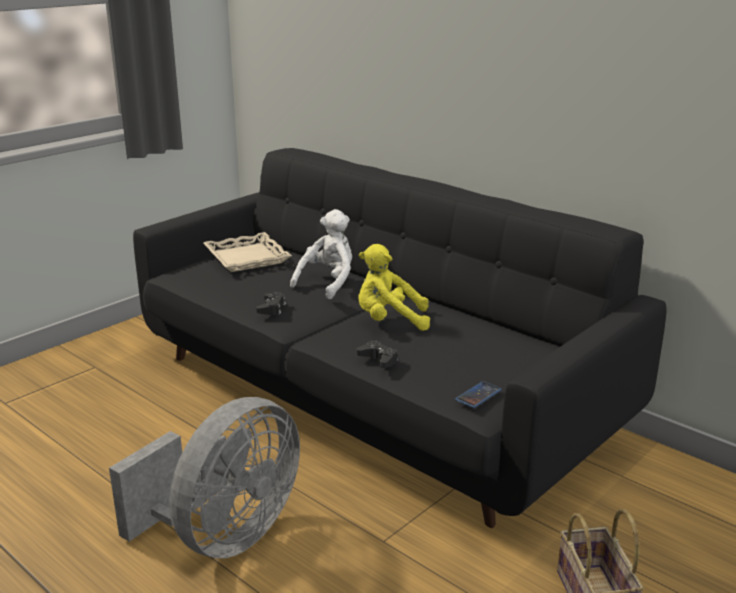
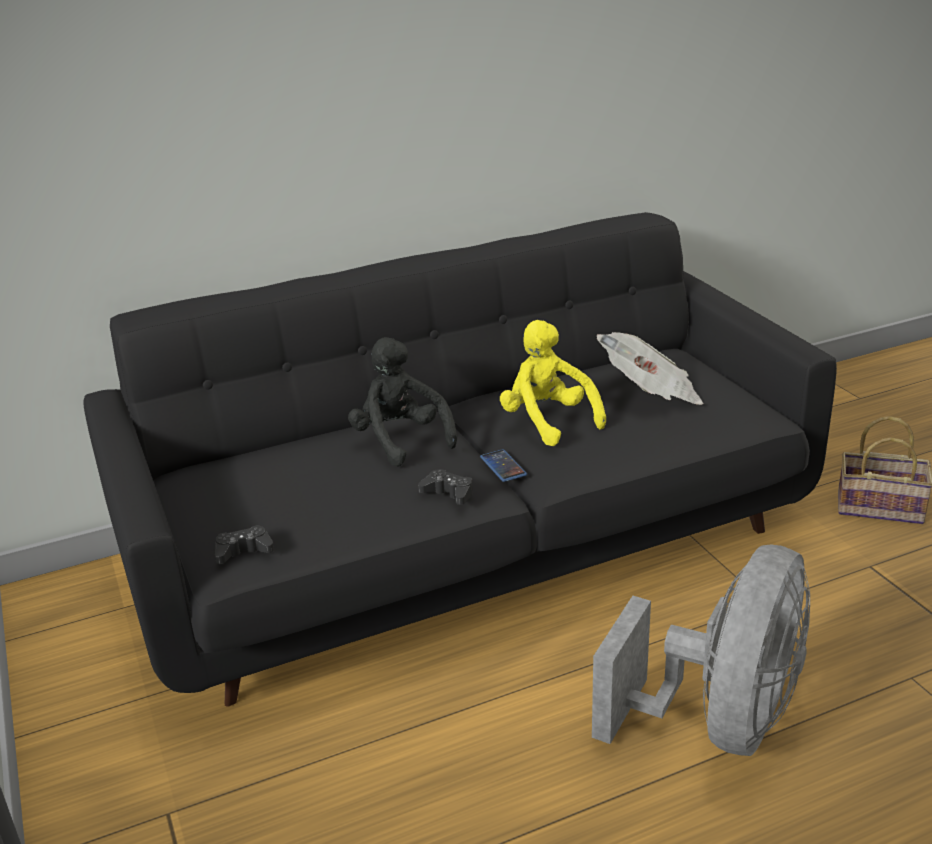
camera: 65 degrees left, 5 degrees up
grey fan [109,397,300,558] -> grey fan turned 60 degrees clockwise [592,544,810,756]
beige tray [203,232,292,272] -> none
white plush toy [290,209,352,300] -> black plush toy [348,337,457,467]
black game controller [357,341,398,368] -> black game controller moved to [215,525,274,564]
yellow plush toy [358,244,430,331] -> yellow plush toy turned 120 degrees clockwise [500,320,606,446]
phone [455,381,502,408] -> phone moved to [480,449,527,482]
none -> newspaper [597,332,704,405]

